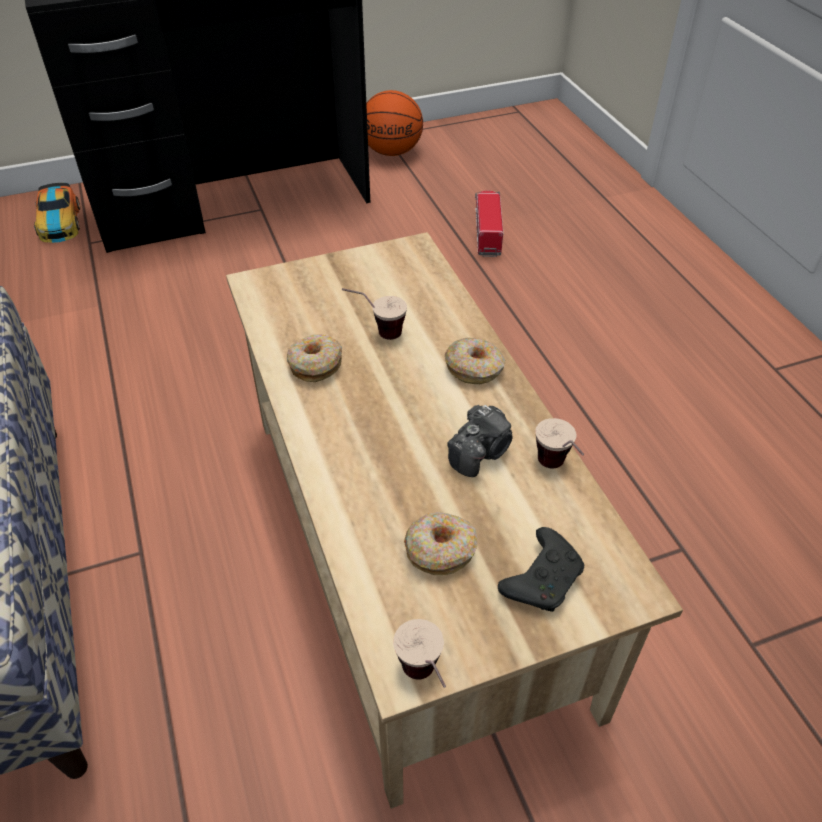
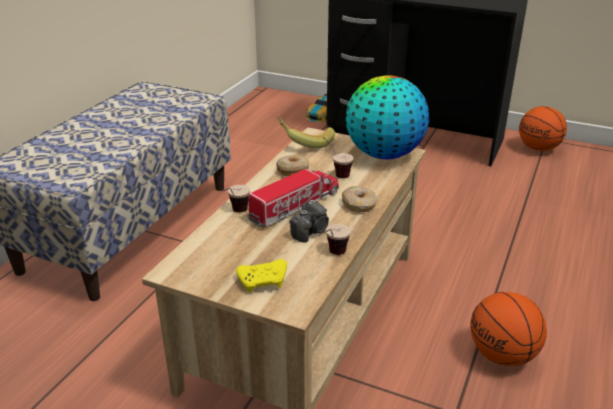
camera: 45 degrees right, 15 degrees down
cup [393,619,446,688] -> cup moved to [222,185,250,212]
donut [404,512,477,575] -> none
camera [447,405,513,477] -> camera turned 45 degrees counterclockwise [290,200,329,243]
toy truck [475,190,503,257] -> toy truck moved to [247,169,339,227]
black game controller [498,527,584,612] -> yellow game controller [236,259,287,293]
none -> banana [277,117,335,148]
none -> globe [346,75,429,159]
none -> basketball [470,292,547,366]

